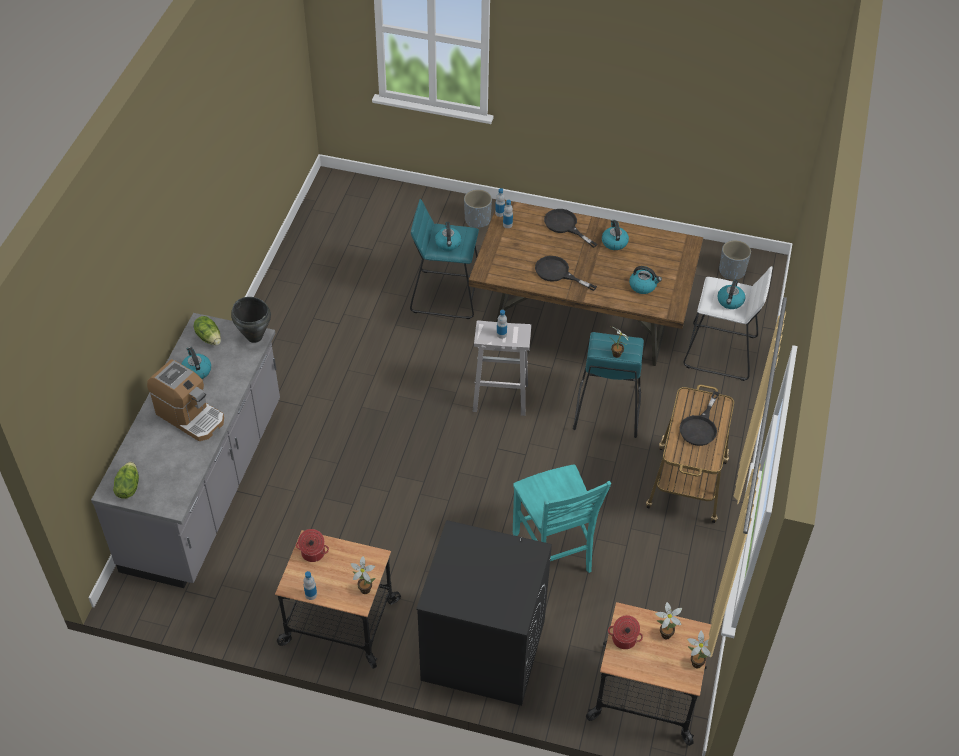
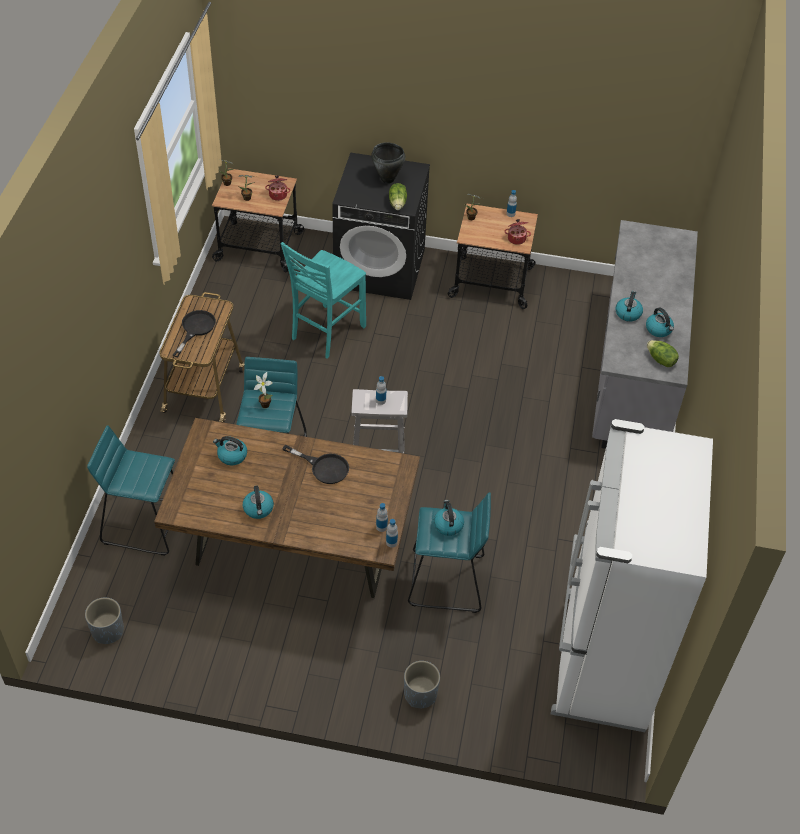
camera: 175 degrees right, 0 degrees up
lettuce [113,462,139,499] -> lettuce moved to [389,183,407,210]
coffee machine [147,359,224,441] -> none
black cooking pot [231,297,271,343] -> black cooking pot moved to [371,142,405,184]
turquoise chair [513,465,611,573] -> turquoise chair turned 120 degrees counterclockwise [281,242,366,359]
black frying pan [544,209,598,248] -> none
white stool [683,266,772,381] -> turquoise stool [87,425,175,555]
kettle [717,279,745,309] -> kettle moved to [615,291,643,322]
none -> white fridge [551,419,713,732]

